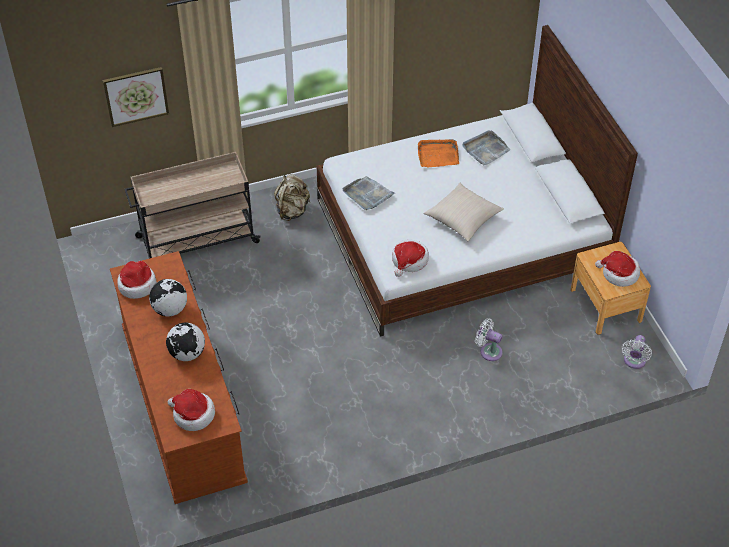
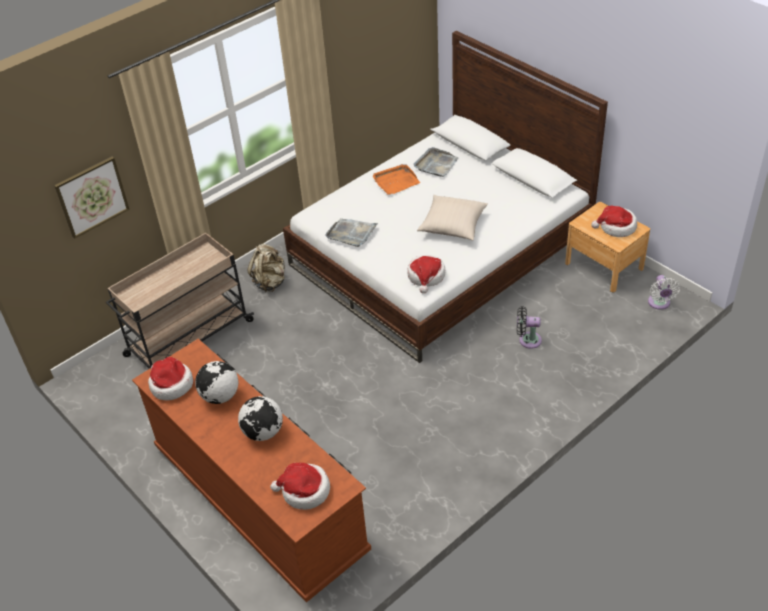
camera: 20 degrees left, 5 degrees down
white fan [475,318,503,361] -> black fan [517,306,542,349]

